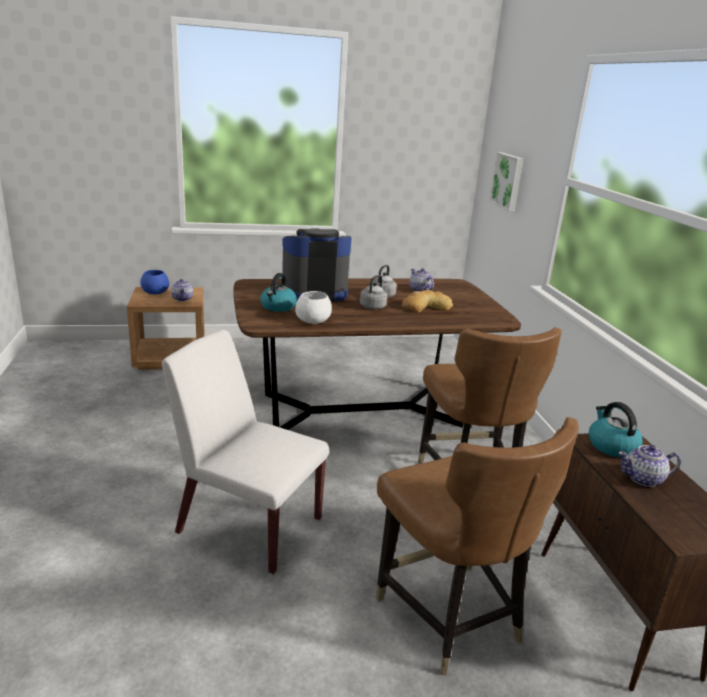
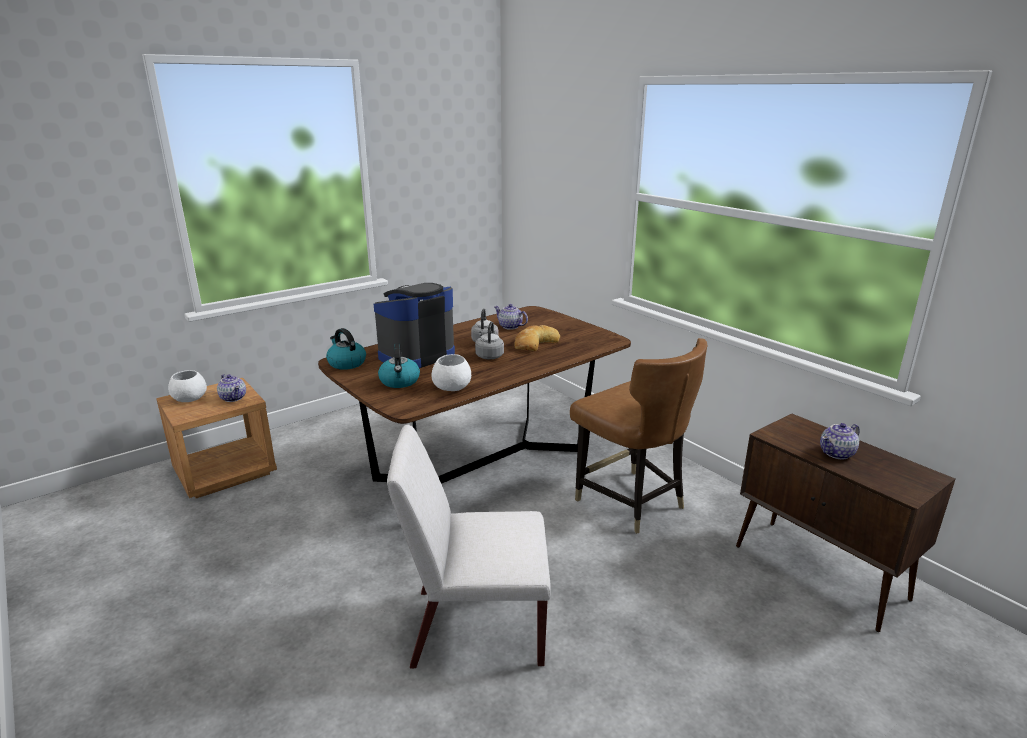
camera: 25 degrees left, 0 degrees up
blue bowl [140,270,169,294] -> white bowl [168,370,207,402]
brown chair [376,417,579,675] -> none
picture [489,152,523,212] -> none
kettle [589,402,643,458] -> kettle moved to [326,328,366,370]

